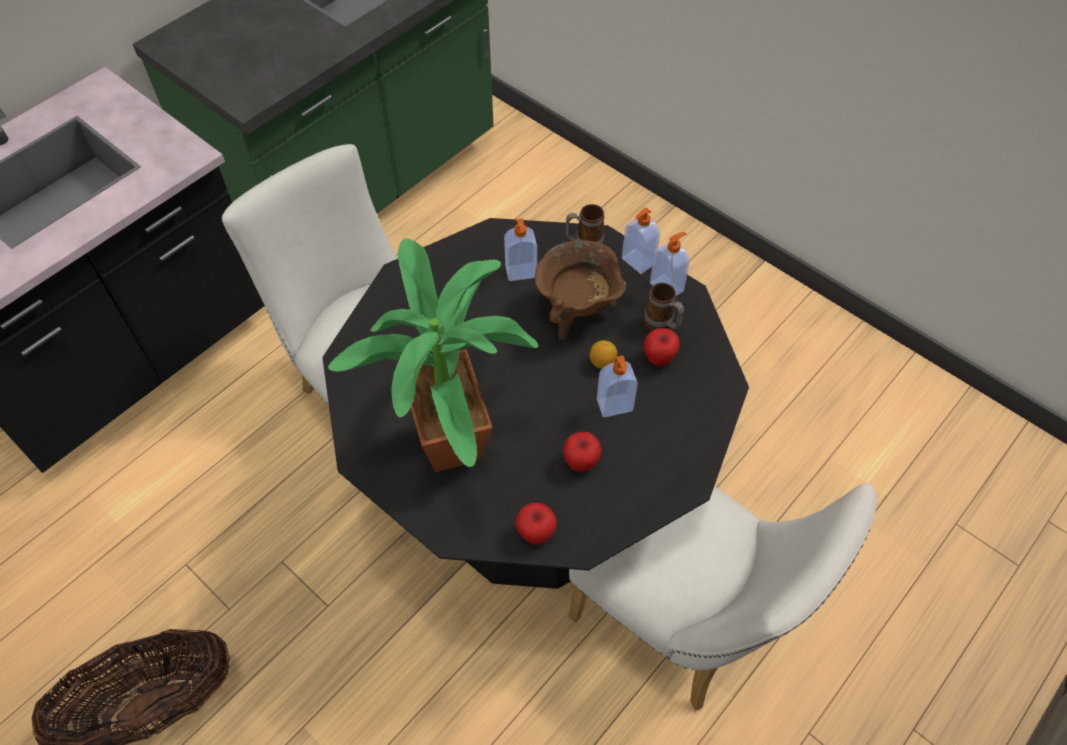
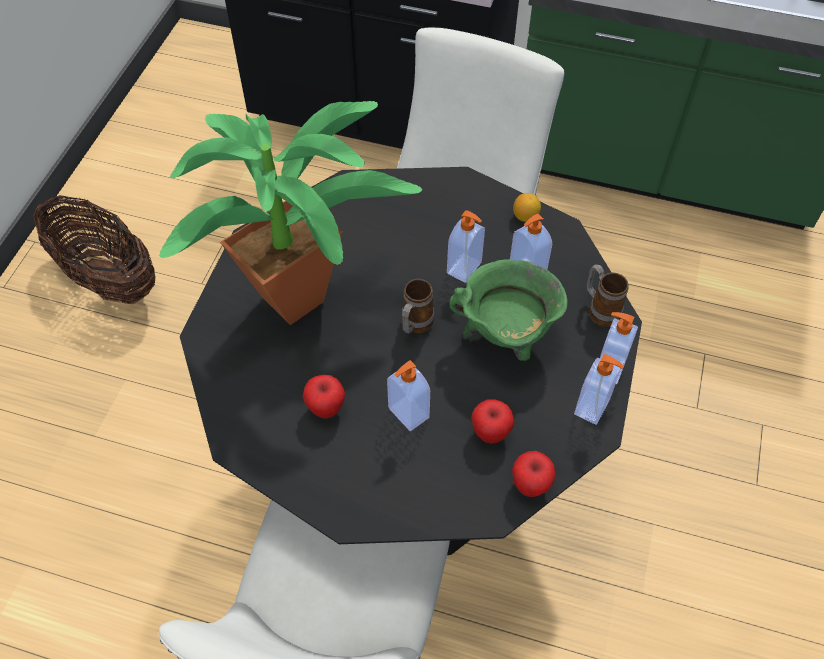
camera: 65 degrees right, 0 degrees up
apple [516,502,557,544] -> apple moved to [512,451,556,497]
brown cooking pot [535,240,626,340] -> green cooking pot [449,259,567,361]
lemon [590,340,617,369] -> lemon moved to [513,193,541,222]
mug [644,283,684,331] -> mug moved to [402,279,434,333]
none -> soap dispenser [447,210,485,283]

